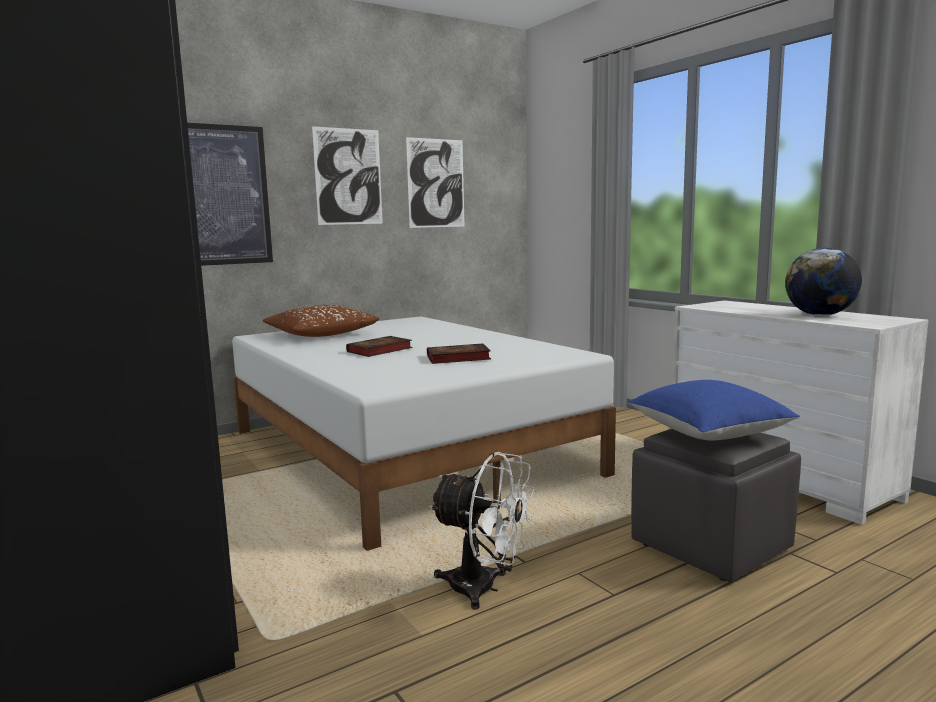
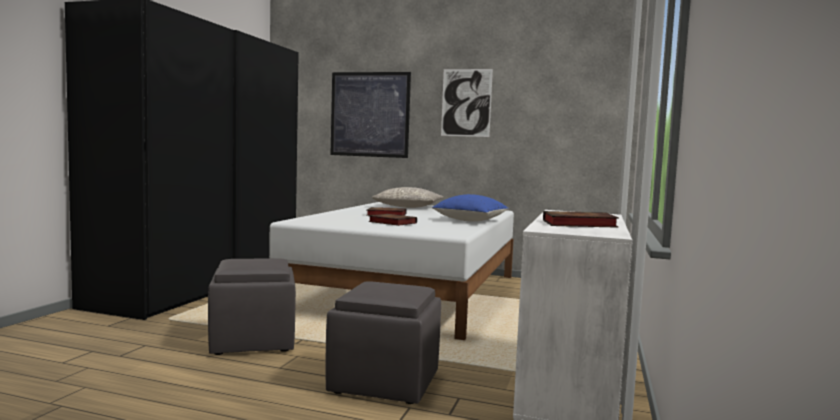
camera: 50 degrees right, 5 degrees down
brown pillow [263,305,379,337] -> grey pillow [372,187,443,208]
picture [406,137,465,228] -> none
white fan [429,452,535,610] -> grey ottoman [208,258,296,355]
blue pillow [628,380,800,440] -> blue pillow moved to [432,194,509,222]
globe [785,248,862,316] -> book [543,211,619,228]

